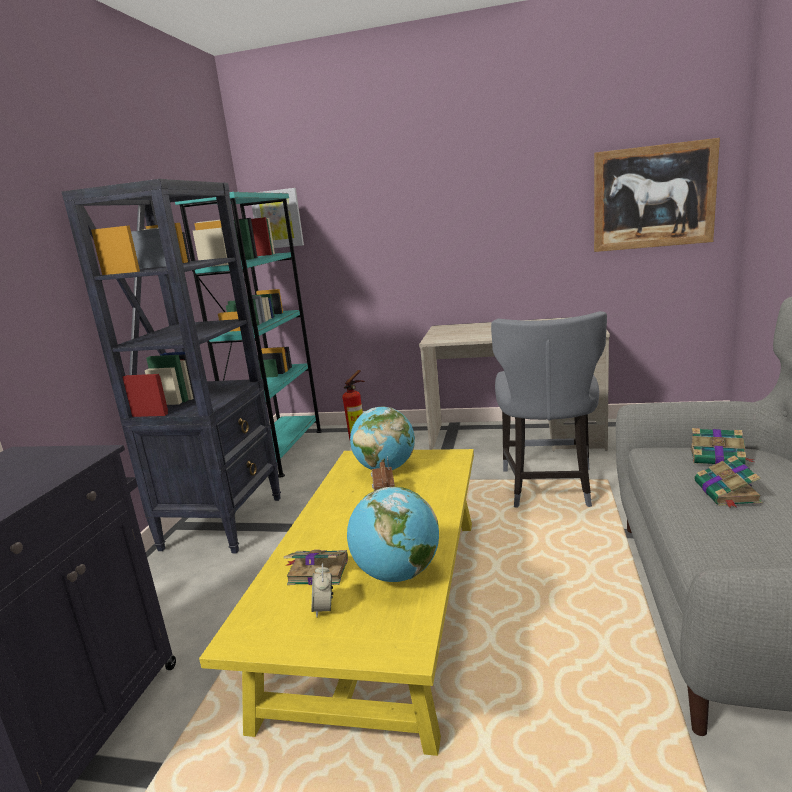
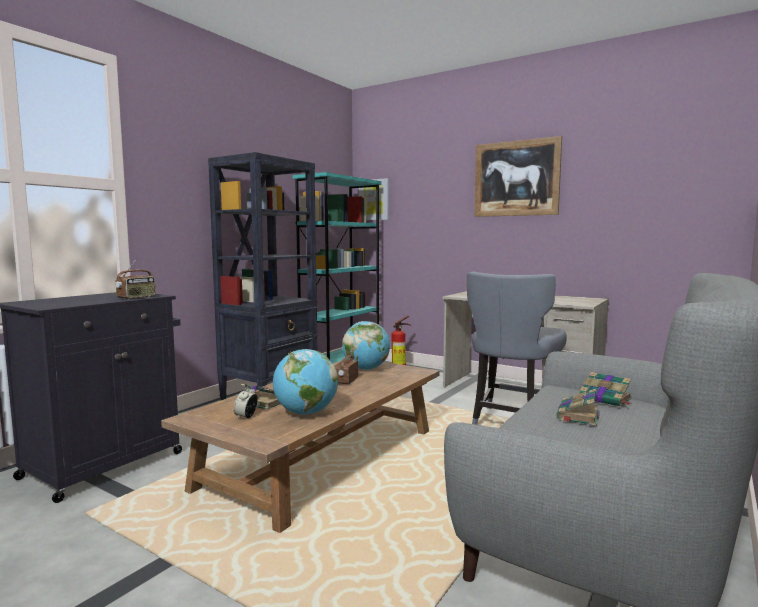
camera: 20 degrees right, 10 degrees down
yellow coffee table [199,449,474,756] -> brown coffee table [161,361,439,533]
picture [594,138,720,252] -> picture moved to [474,136,562,217]
none -> radio [115,258,156,299]

